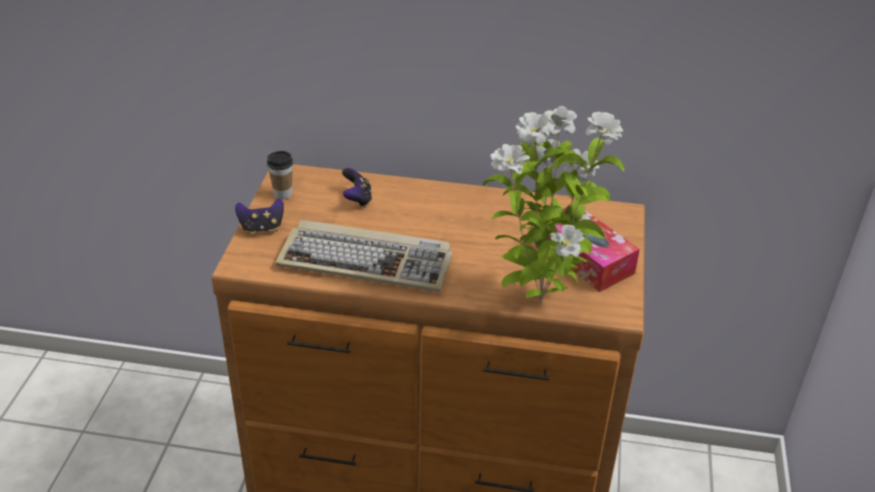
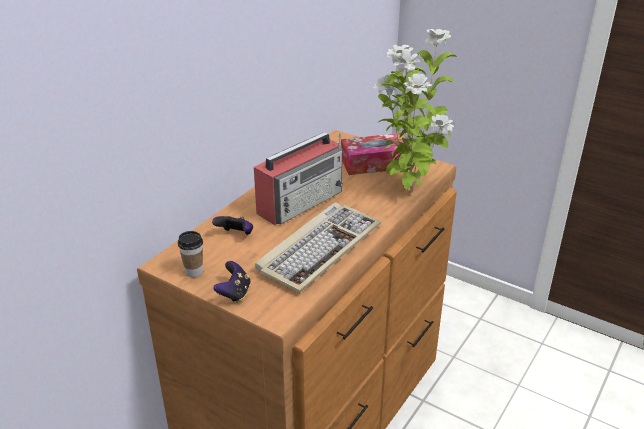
camera: 65 degrees left, 5 degrees down
none -> radio [254,132,343,225]

